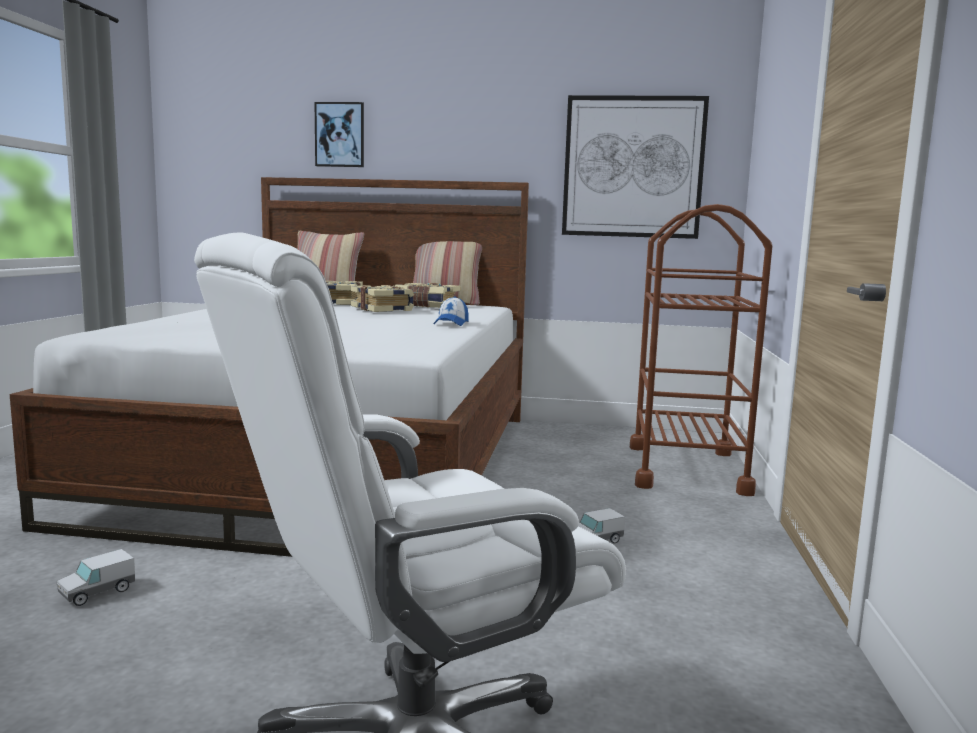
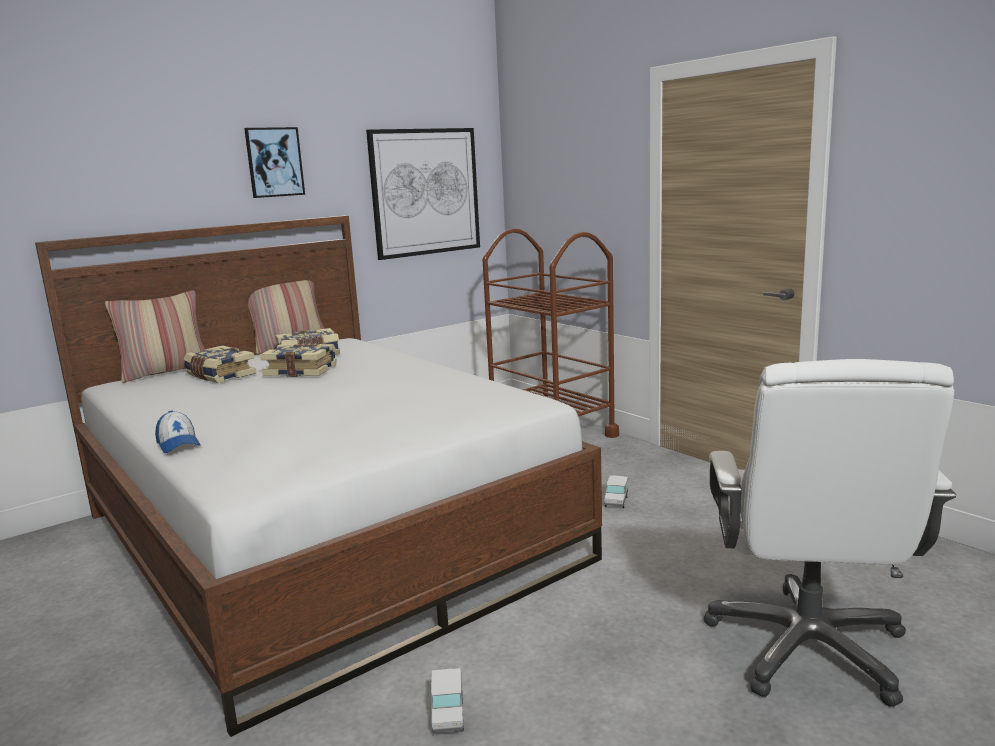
camera: 45 degrees left, 5 degrees up
picture [315,102,364,167] -> picture moved to [244,127,305,198]
cap [434,296,469,326] -> cap moved to [155,410,201,453]

